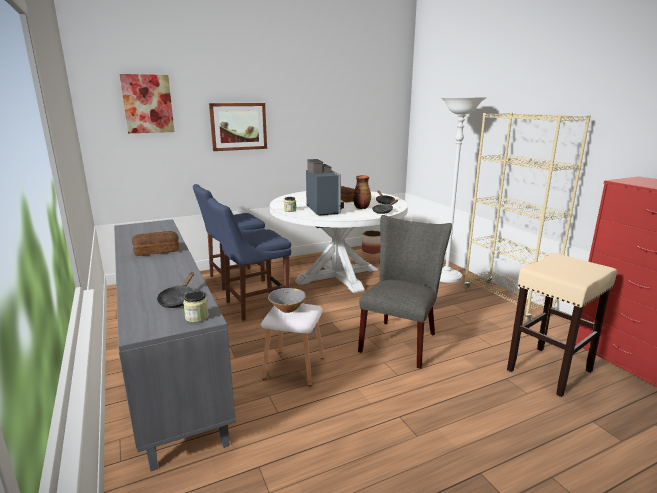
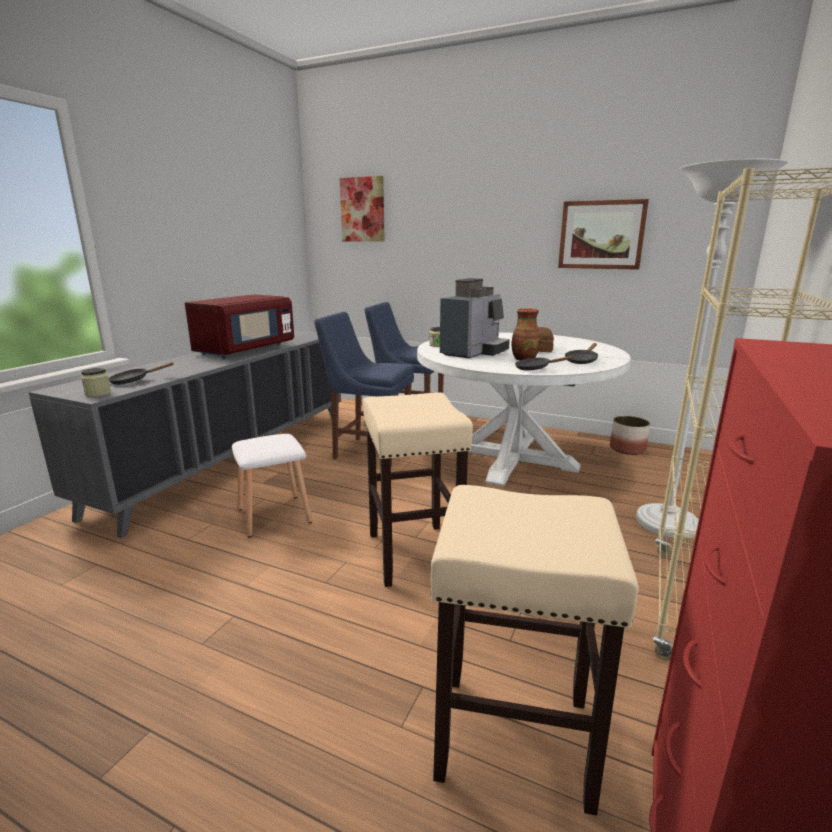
camera: 50 degrees right, 0 degrees up
bread [132,231,179,256] -> red microwave [185,294,294,358]
picture [209,103,267,151] -> picture moved to [558,199,649,270]
grey bowl [268,288,306,313] -> none
grey chair [358,215,452,369] -> beige stool [363,392,473,587]

